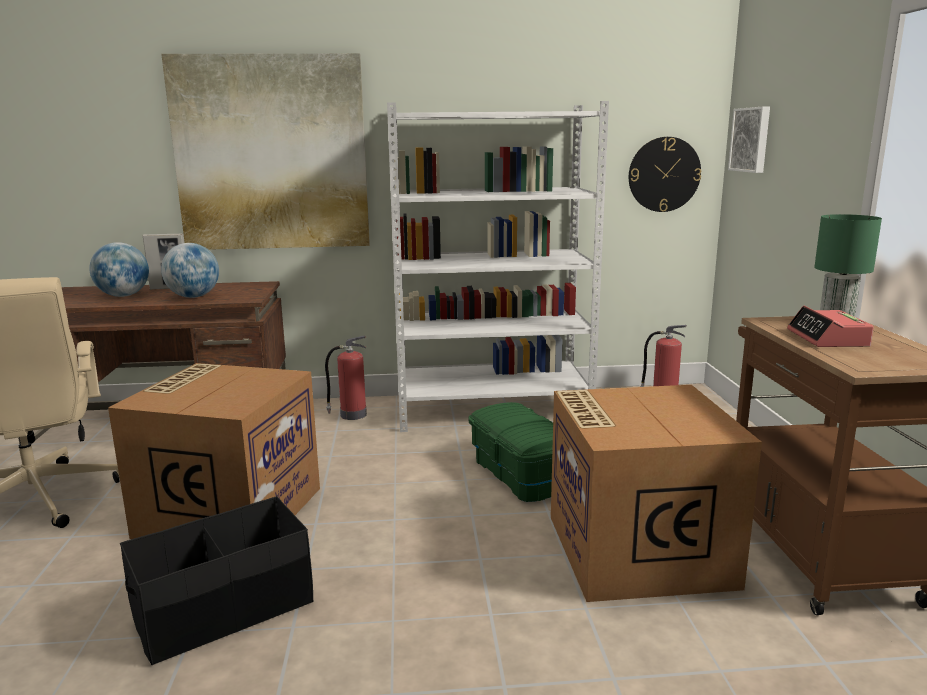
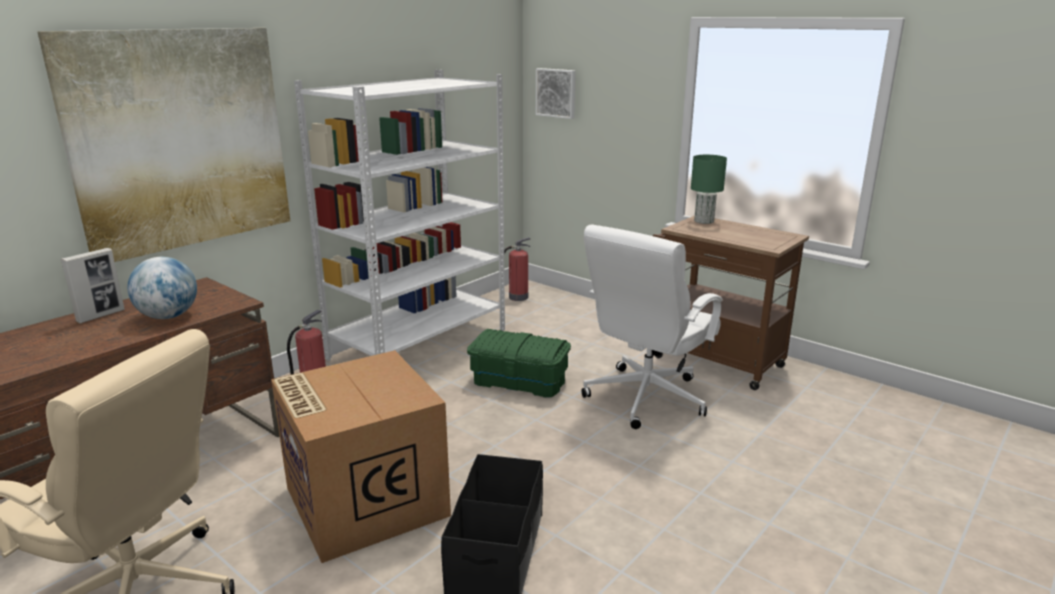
camera: 45 degrees left, 5 degrees up
globe [89,242,149,297] -> none
cardboard box [551,385,762,602] -> white office chair [582,224,723,429]
wall clock [629,137,701,212] -> none
alarm clock [787,306,874,347] -> none

